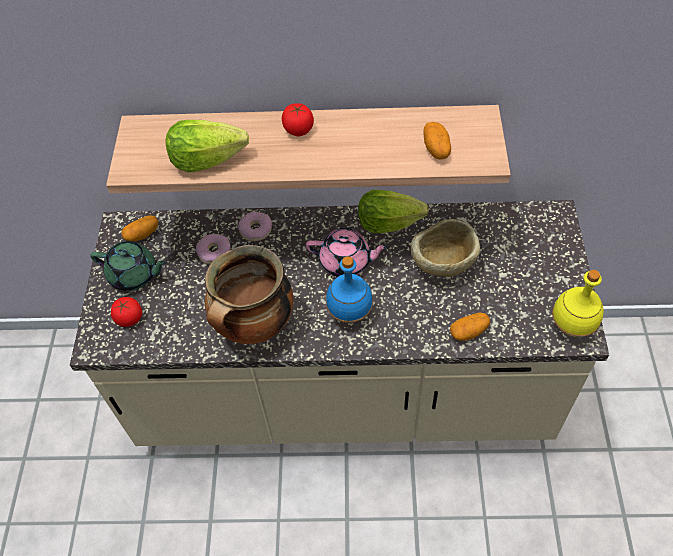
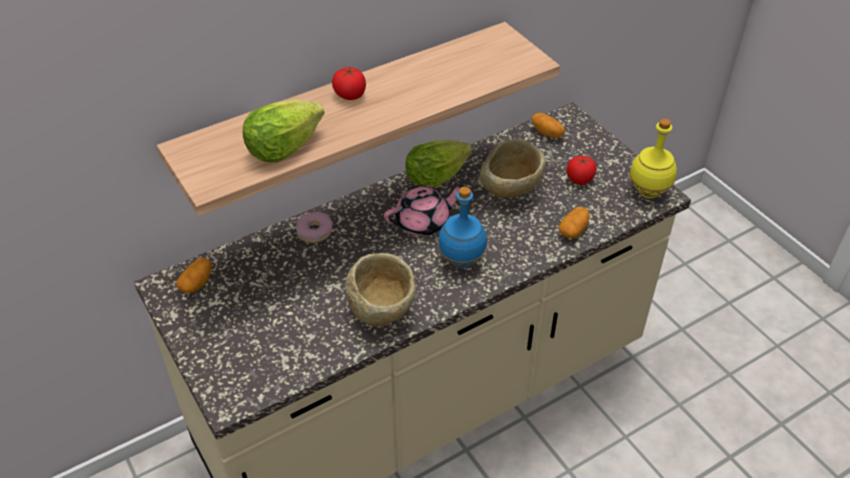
camera: 35 degrees left, 10 degrees down
green teapot [90,241,167,291] -> none
tomato [111,297,142,327] -> tomato moved to [566,156,597,185]
donut [196,234,230,264] -> none
cooking pot [205,245,293,344] -> beige bowl [345,253,416,326]
potato [423,122,451,160] -> potato moved to [532,113,565,138]

